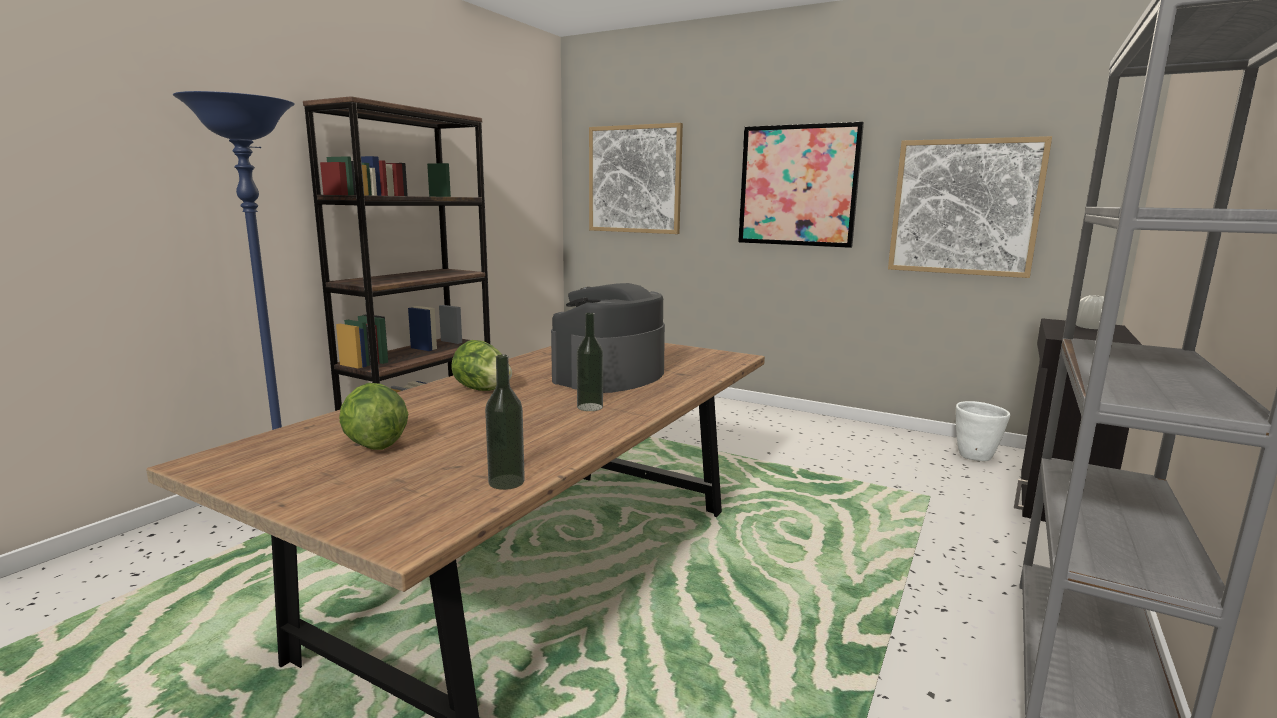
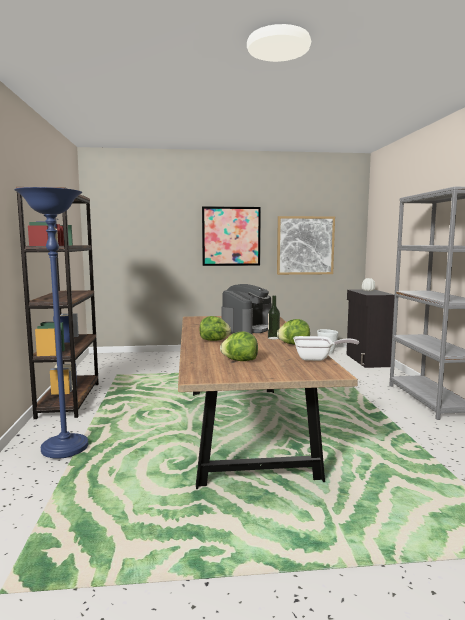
camera: 35 degrees left, 5 degrees down
bottle [485,354,525,490] -> frying pan [293,336,359,361]
coffee machine [551,283,665,393] -> coffee machine turned 150 degrees counterclockwise [222,284,272,334]
picture [589,123,683,234] -> none
none -> lettuce [277,319,310,345]

